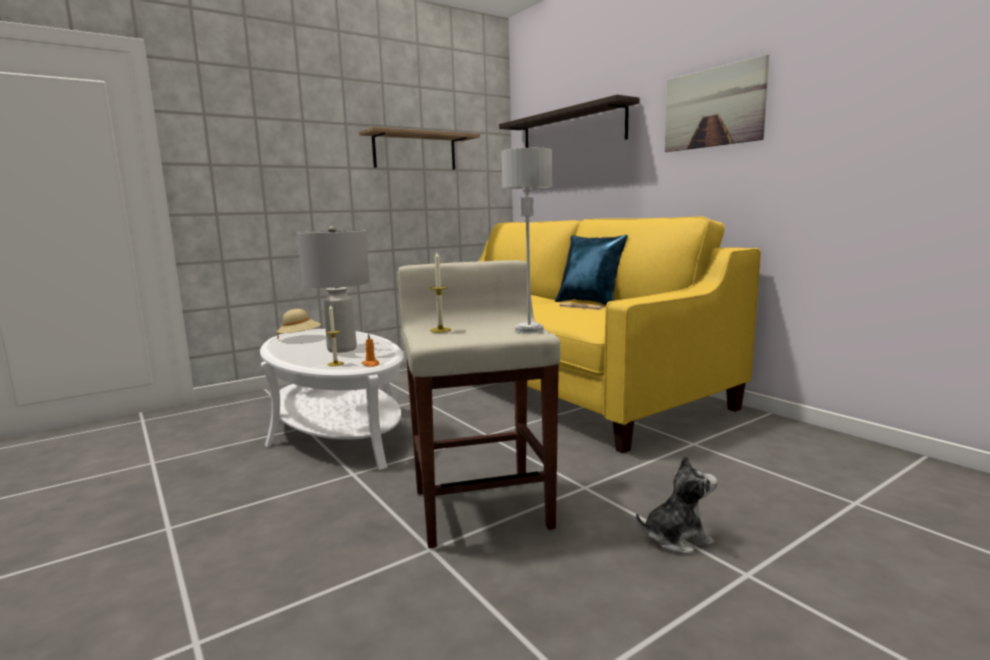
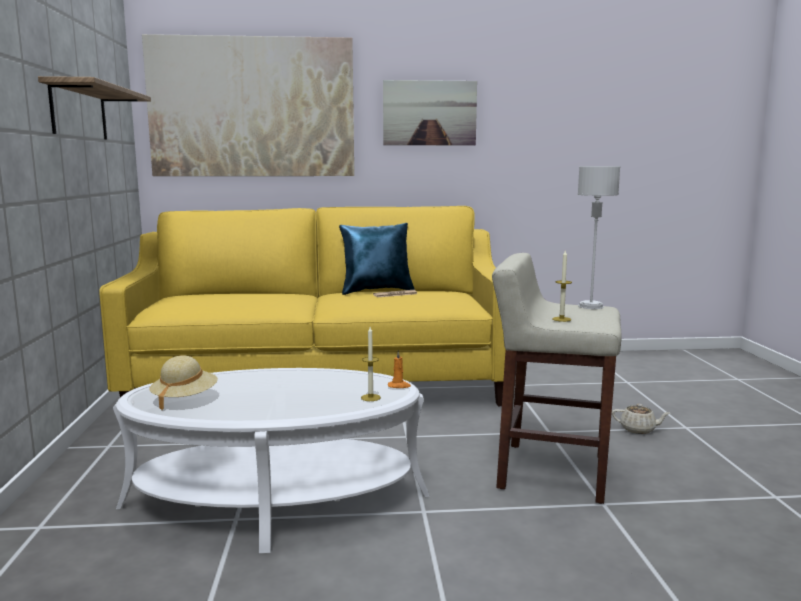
camera: 60 degrees left, 0 degrees up
grey table lamp [297,226,370,353] -> none
shelf [499,95,639,148] -> picture [142,34,354,176]
plush toy [636,455,717,554] -> beige teapot [612,404,670,434]

